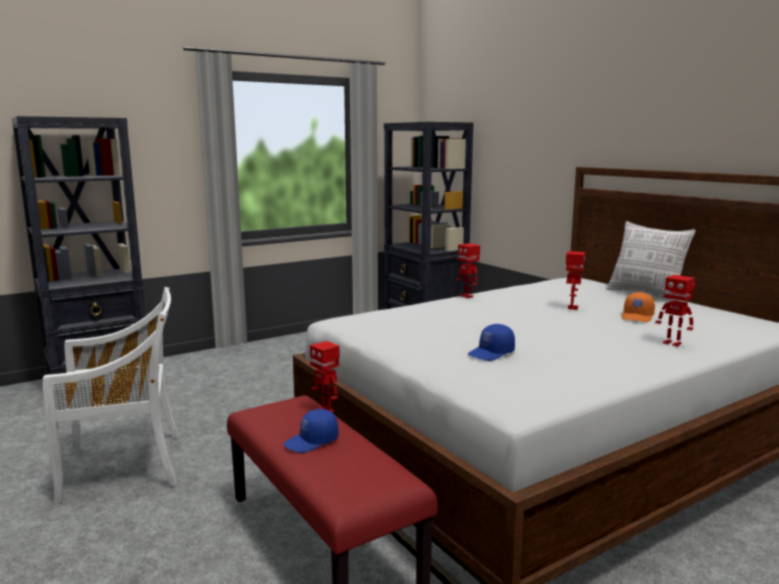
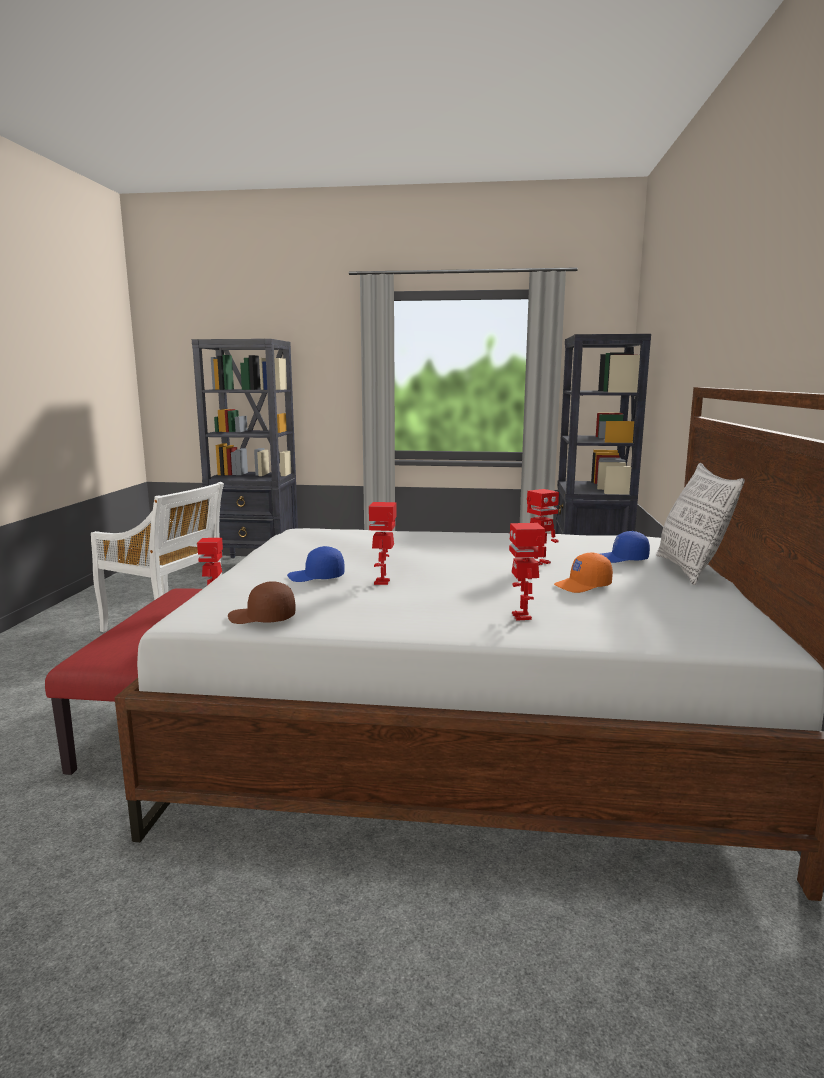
camera: 40 degrees right, 0 degrees up
blue cap [284,409,338,453] -> blue cap moved to [601,531,650,563]
toy robot [456,243,480,298] -> toy robot moved to [369,502,397,585]
none -> brown cap [228,581,295,624]

